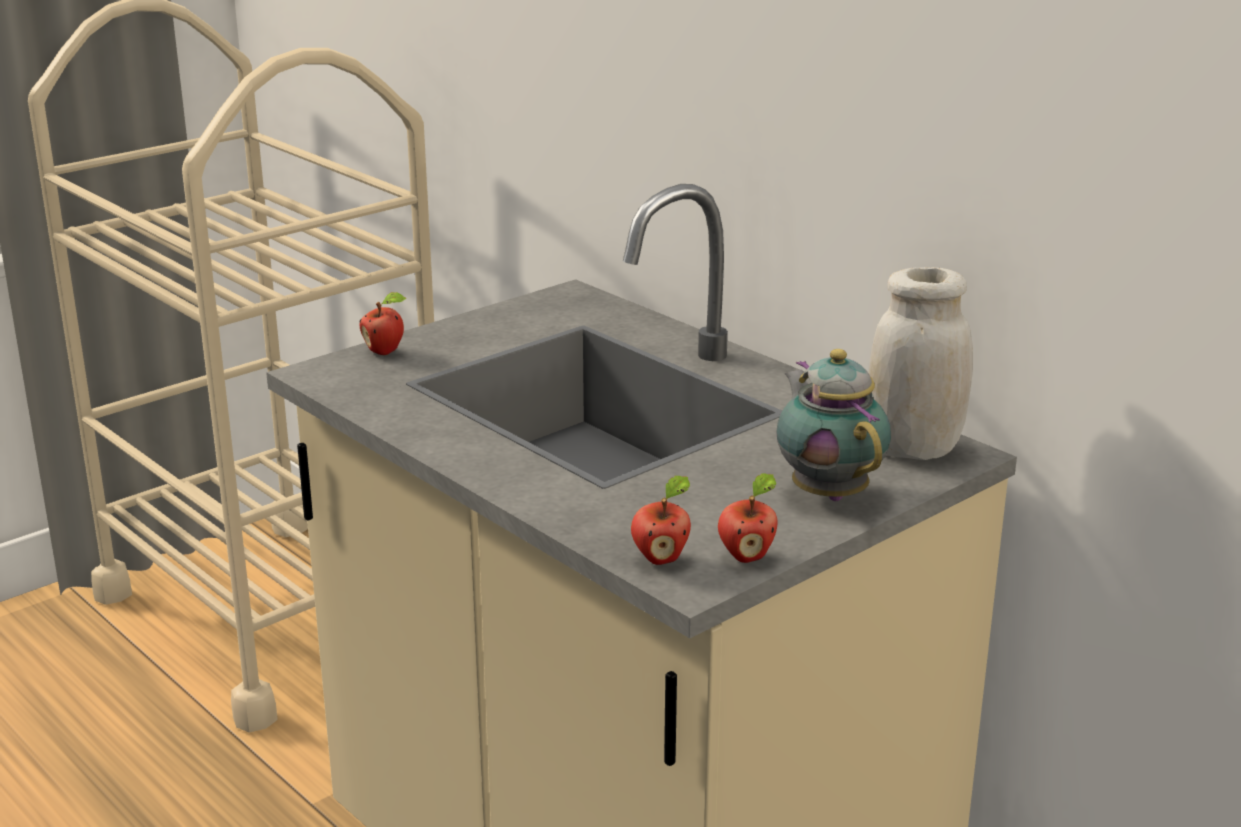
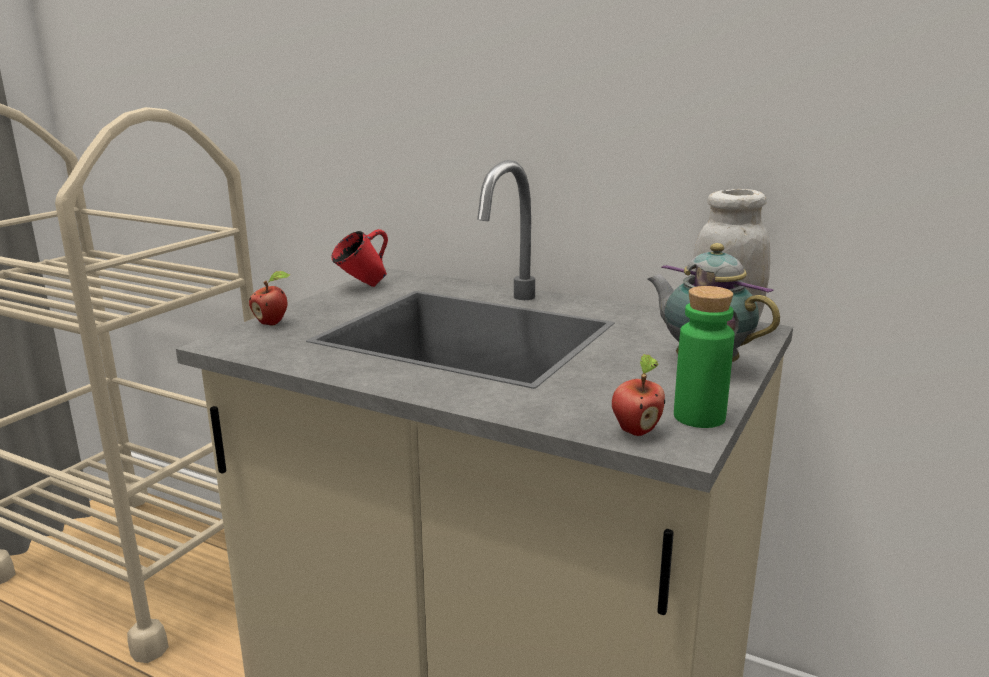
camera: 20 degrees left, 5 degrees down
apple [718,474,778,563] -> green bottle [674,286,735,428]
none -> red mug [332,229,388,287]

